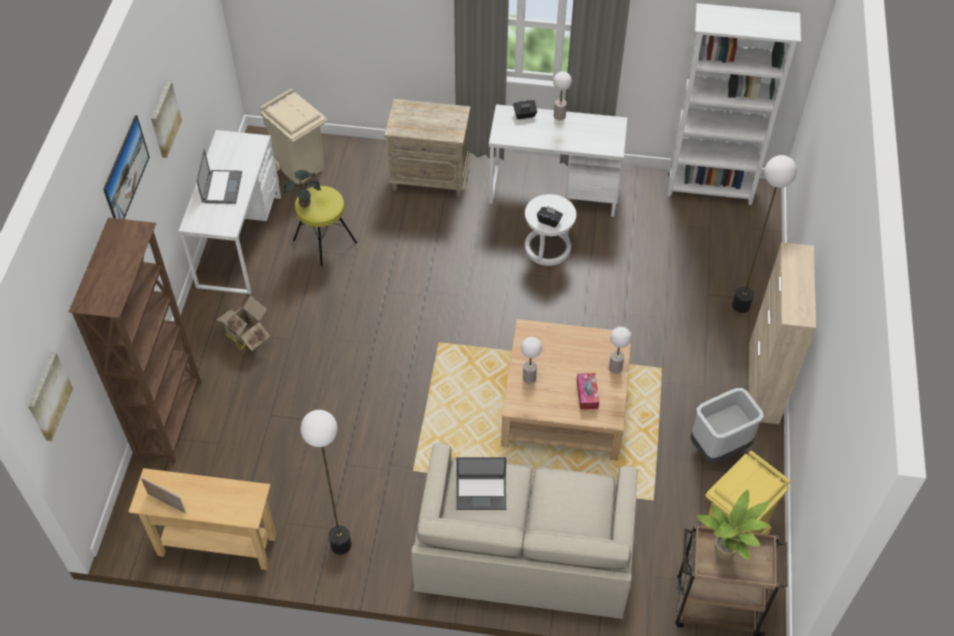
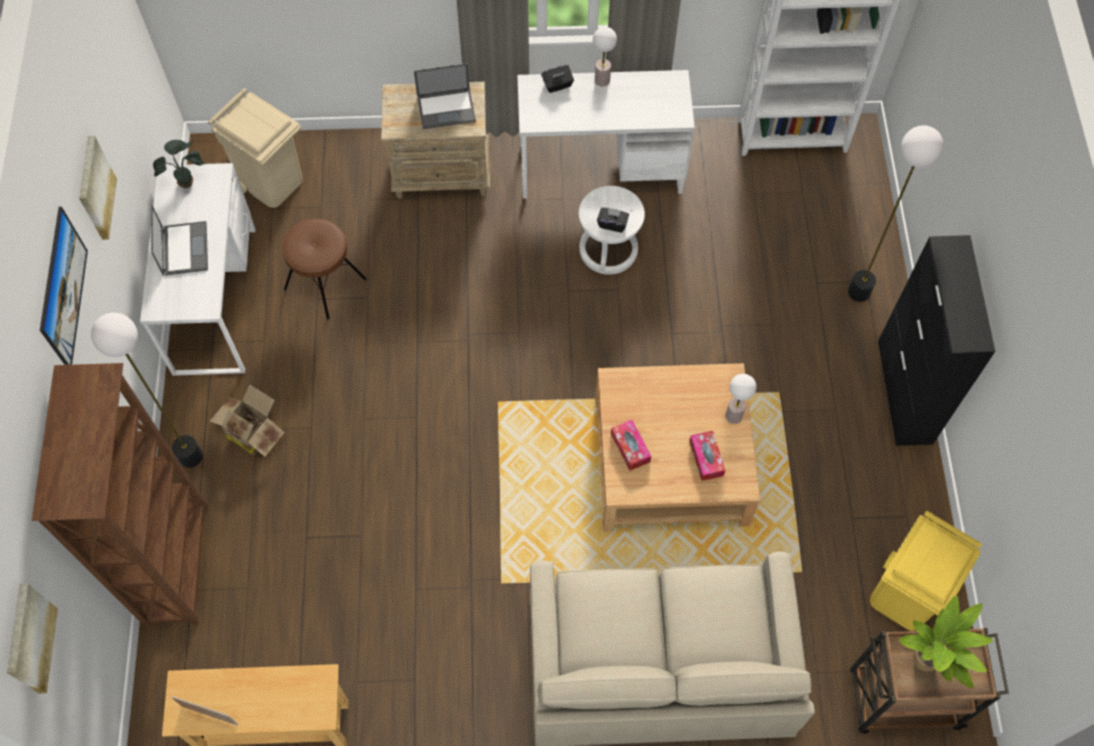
camera: 10 degrees left, 10 degrees up
potted plant [283,170,321,207] -> potted plant moved to [153,140,204,188]
yellow stool [293,186,357,267] -> brown stool [282,219,367,320]
floor lamp [300,410,352,555] -> floor lamp moved to [91,313,203,468]
laptop [456,457,507,510] -> laptop moved to [414,63,476,129]
table lamp [521,337,542,384] -> tissue box [611,420,651,471]
grey trash can [691,388,764,464] -> none
beige cabinet [749,242,816,424] -> black cabinet [878,235,995,446]

